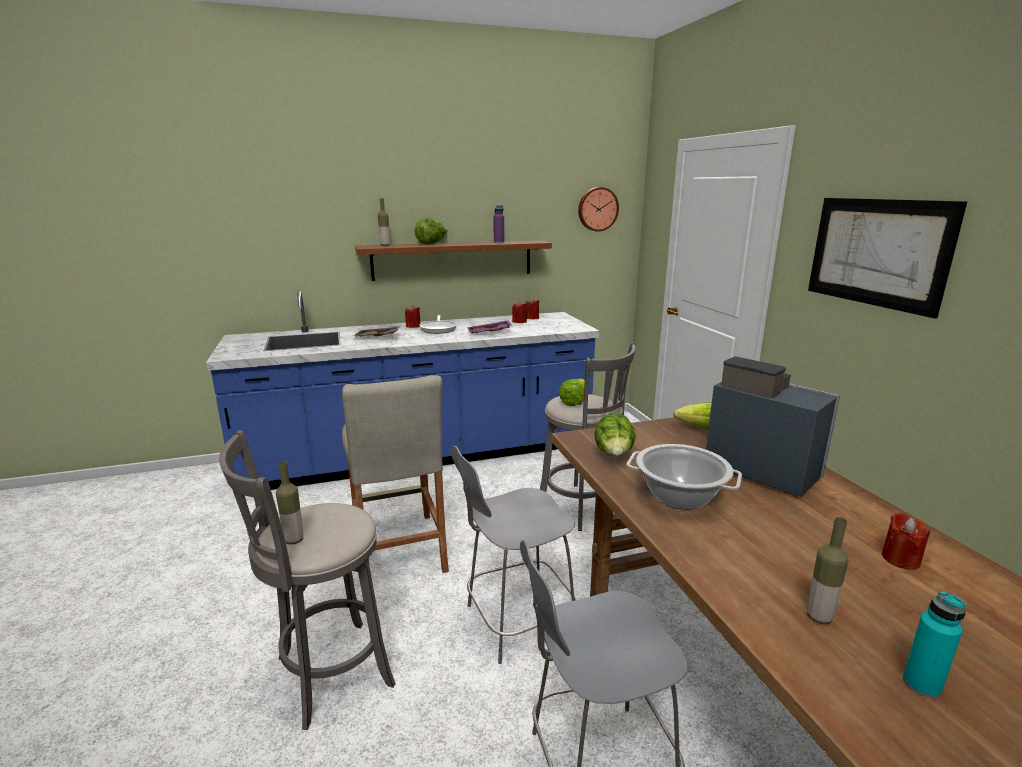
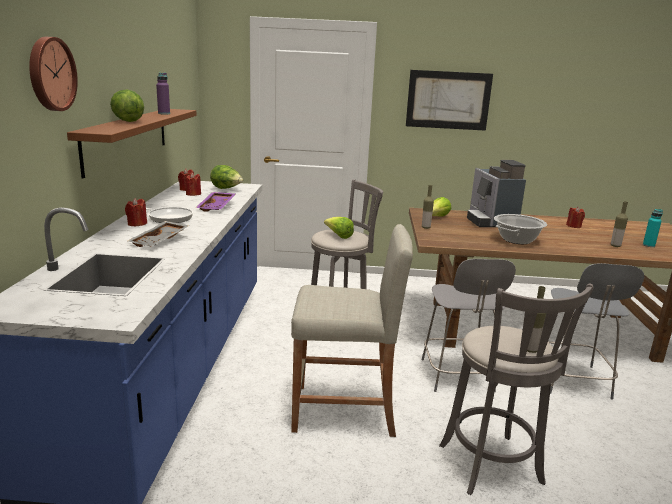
camera: 70 degrees left, 0 degrees up
bottle [378,198,390,246] -> bottle moved to [422,185,434,229]
wall clock [578,187,619,231] -> wall clock moved to [29,37,78,111]
lettuce [594,412,636,456] -> lettuce moved to [210,165,243,189]
coffee machine [706,356,840,497] -> coffee machine turned 75 degrees counterclockwise [467,160,526,227]

